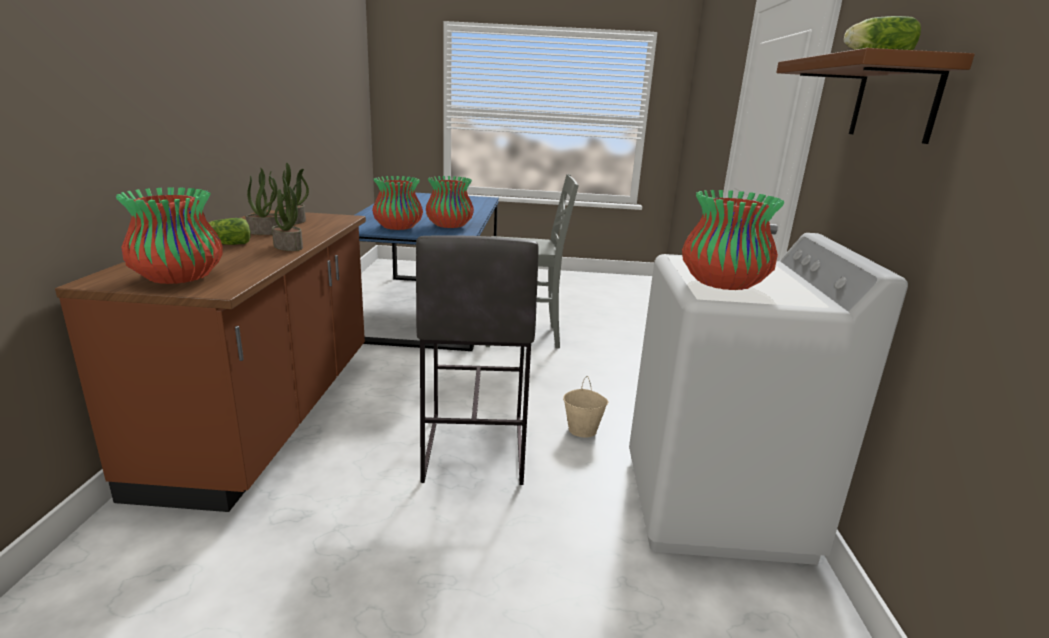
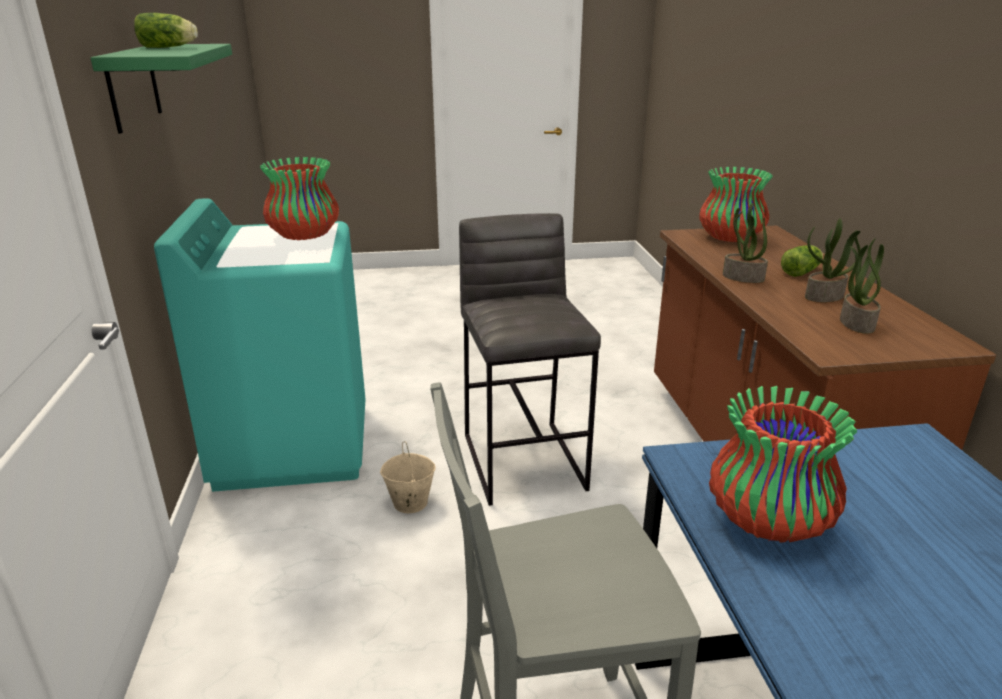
camera: 170 degrees right, 5 degrees up
vase [372,176,423,230] -> none
white washing machine [629,233,908,565] -> turquoise washing machine [154,198,365,492]
brown shelf [776,48,975,144] -> green shelf [91,44,232,134]

